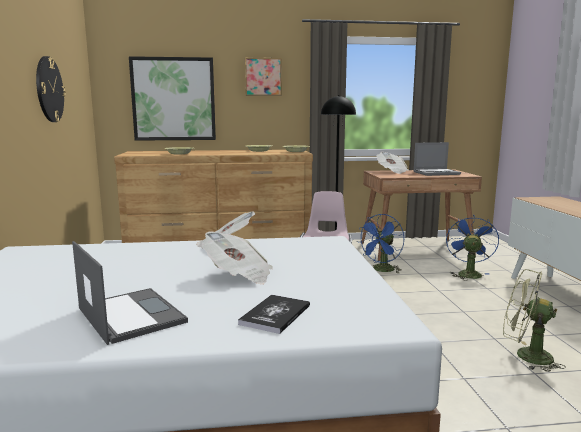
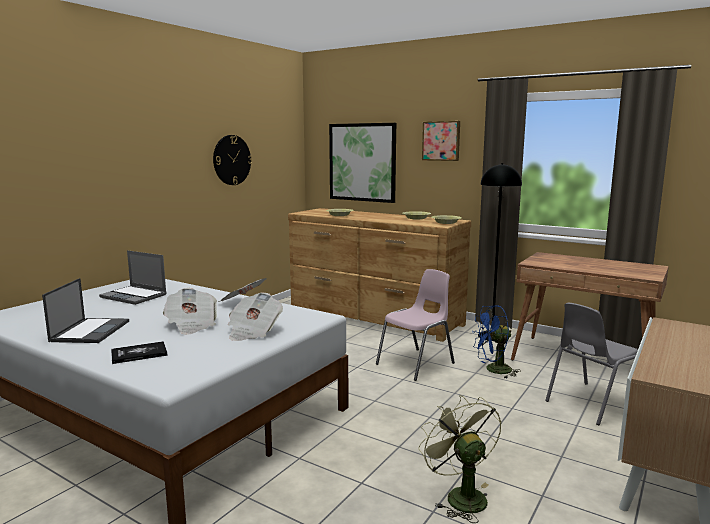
camera: 40 degrees right, 0 degrees up
newspaper [376,152,409,174] -> newspaper moved to [228,292,283,341]
laptop [413,142,461,176] -> laptop moved to [99,250,167,305]
blue fan [446,215,499,281] -> grey chair [545,303,638,425]

